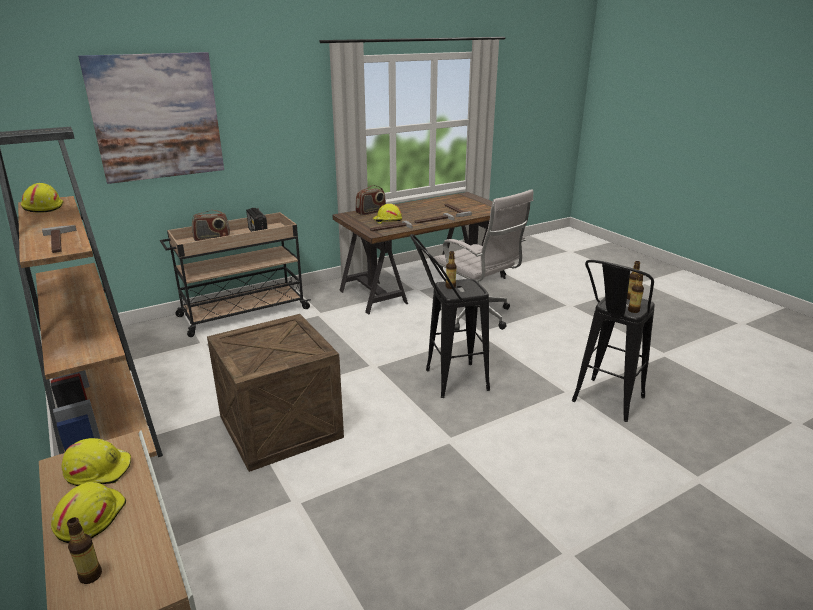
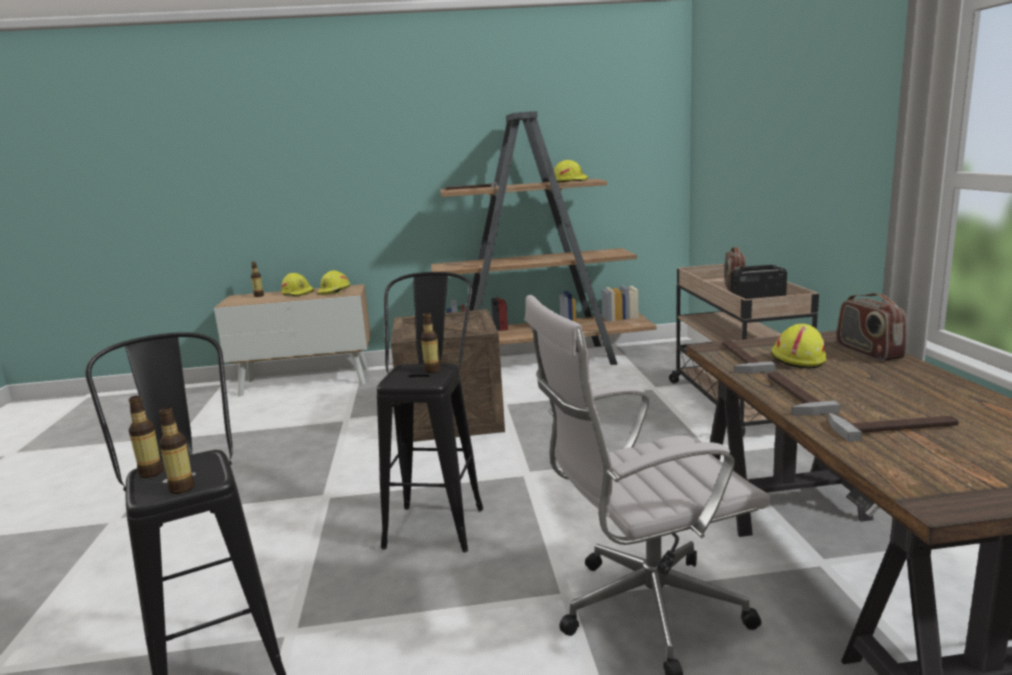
camera: 115 degrees right, 10 degrees down
picture [78,52,224,184] -> none

